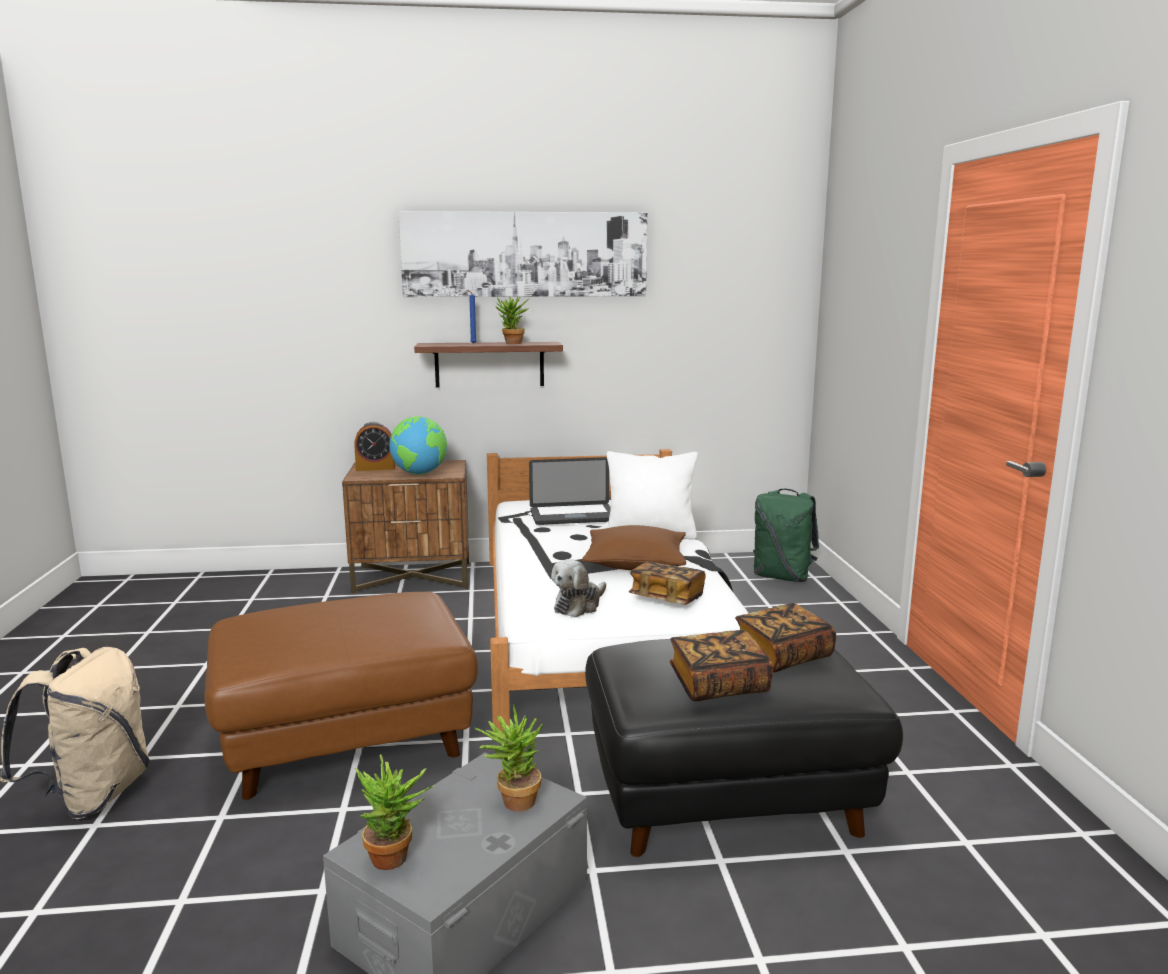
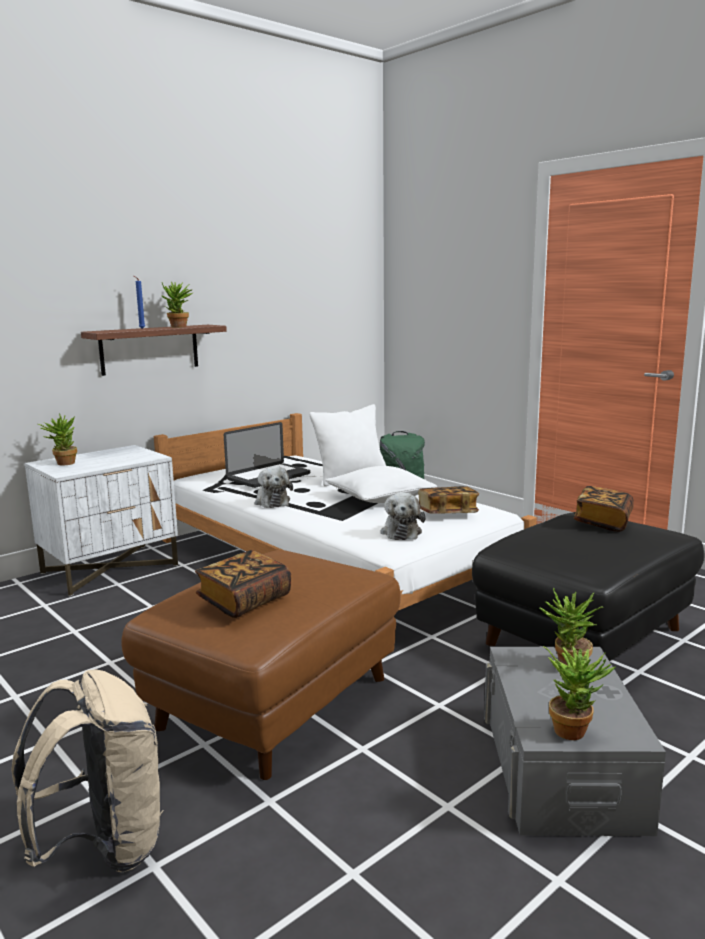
camera: 35 degrees left, 0 degrees up
brown nightstand [342,460,469,594] -> white nightstand [24,445,178,596]
alarm clock [354,422,395,471] -> potted plant [38,413,77,466]
globe [389,416,447,474] -> none
picture [399,211,647,297] -> none
brown pillow [582,525,686,570] -> white pillow [325,466,437,503]
book [670,630,773,701] -> book moved to [195,550,291,618]
none -> plush toy [255,466,293,508]

